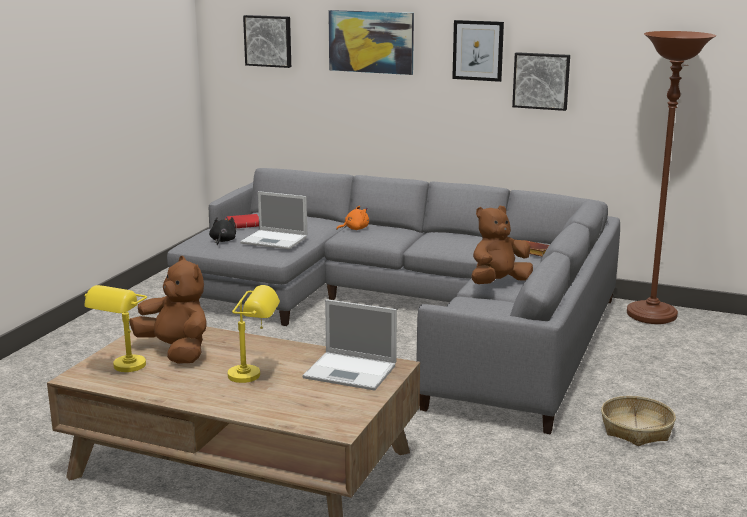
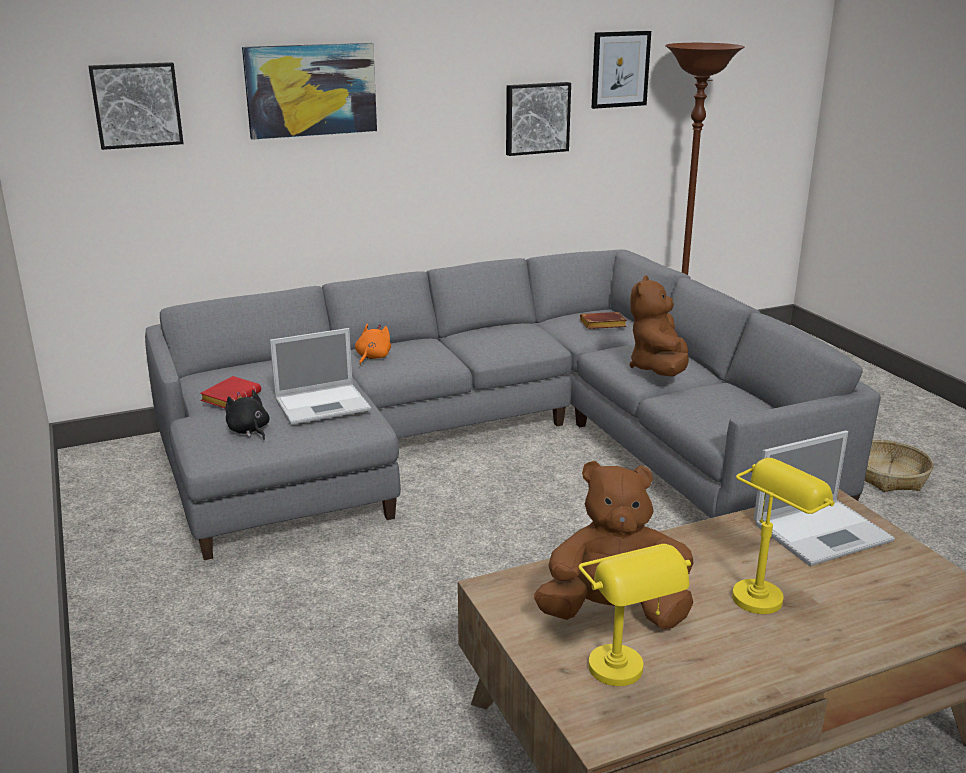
camera: 45 degrees left, 5 degrees up
picture [452,20,504,82] -> picture moved to [592,31,651,109]

